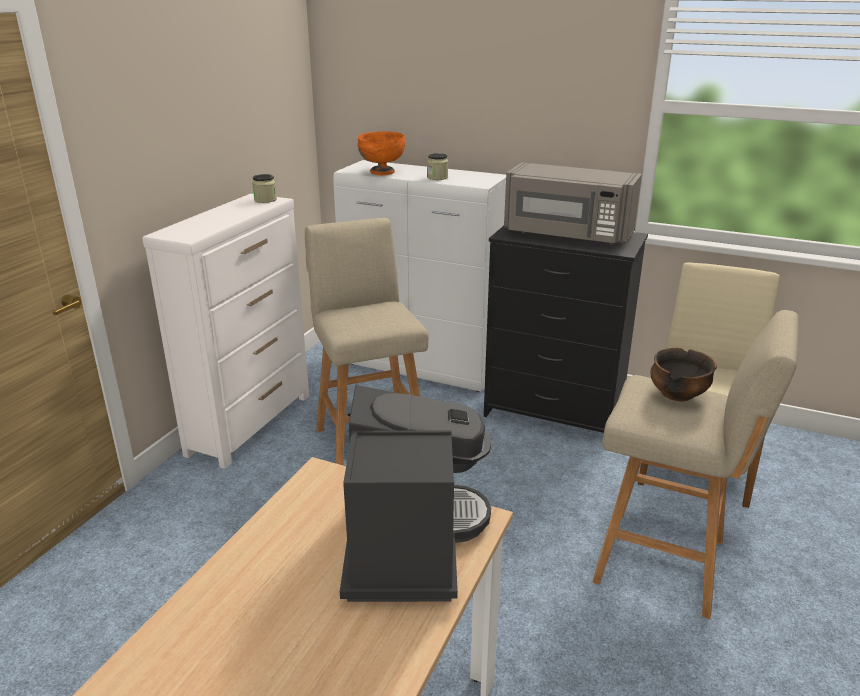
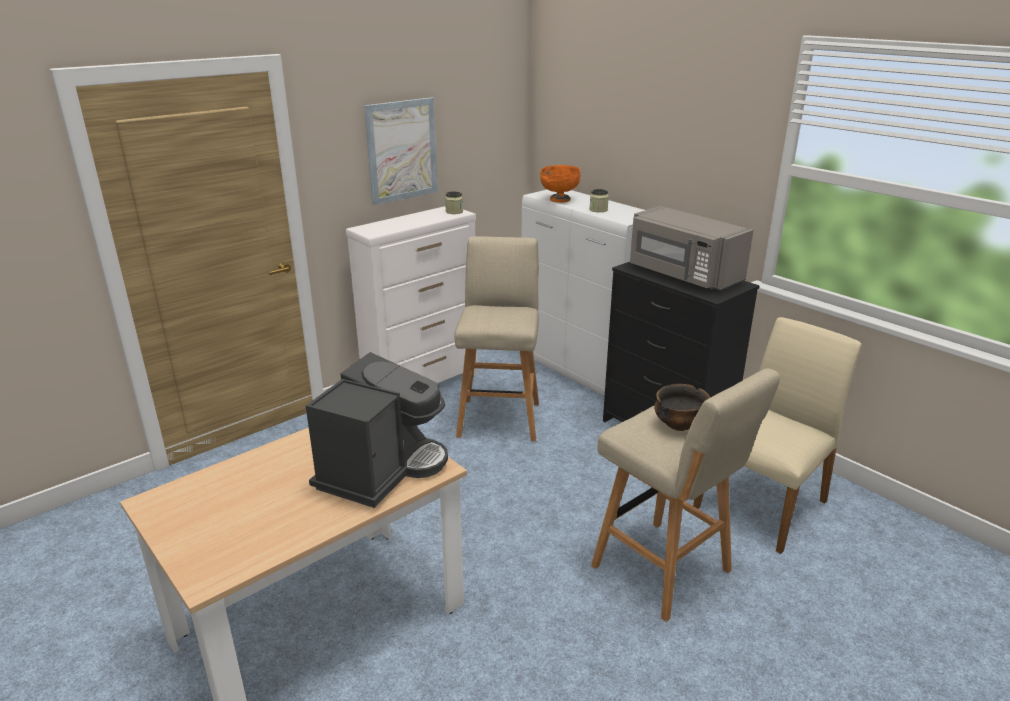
camera: 25 degrees right, 0 degrees up
none -> picture [364,97,438,205]

